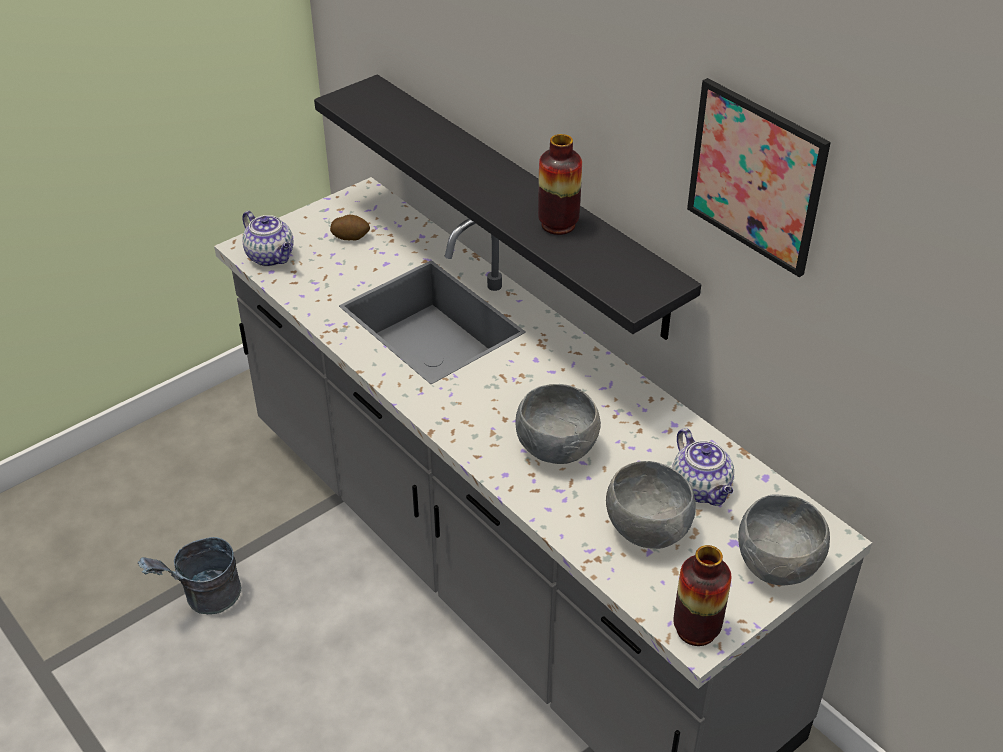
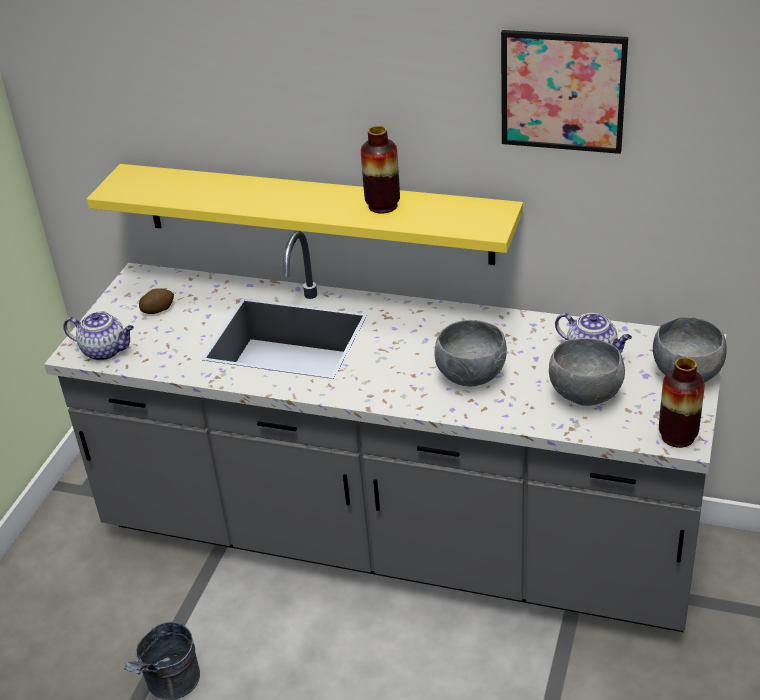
camera: 30 degrees left, 5 degrees down
black shelf [314,74,701,340] -> yellow shelf [87,164,523,265]

